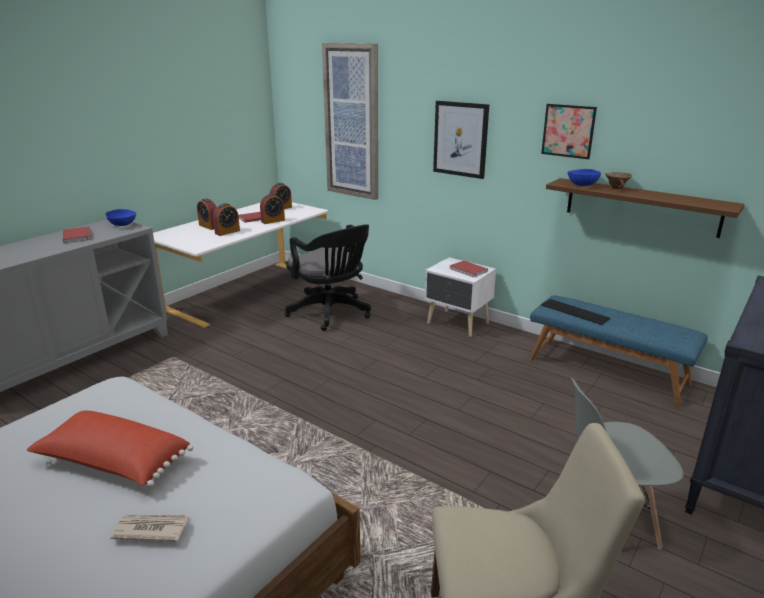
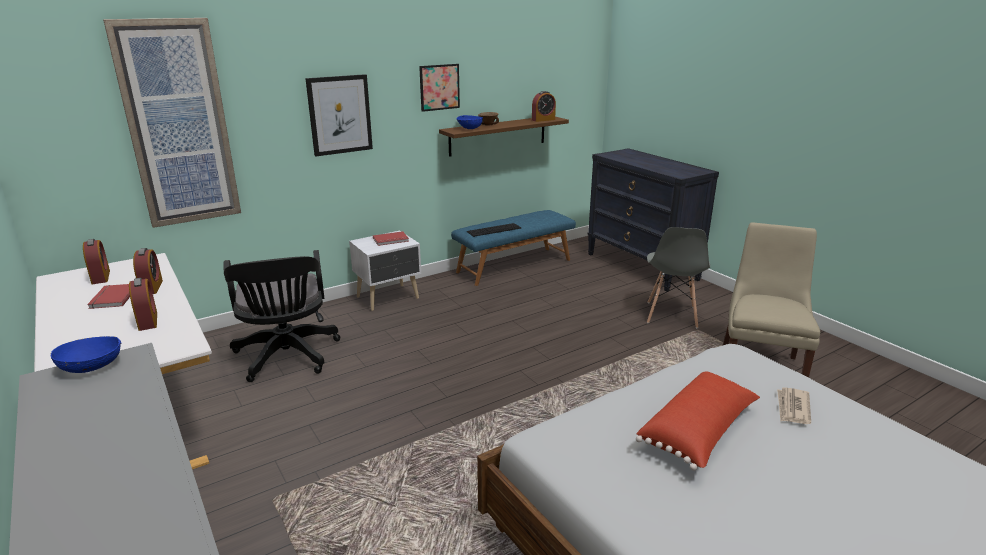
camera: 70 degrees left, 0 degrees up
red book [63,226,91,243] -> none
alarm clock [197,198,217,230] -> alarm clock moved to [532,91,556,122]
black office chair [285,225,371,331] -> black office chair turned 90 degrees clockwise [223,250,340,382]

